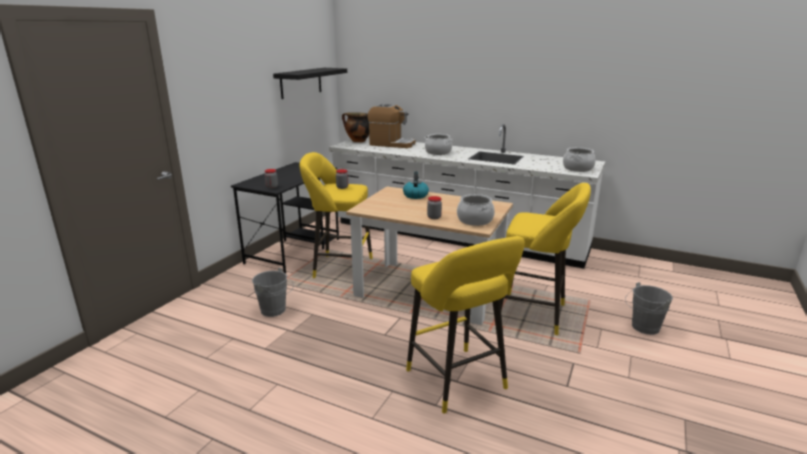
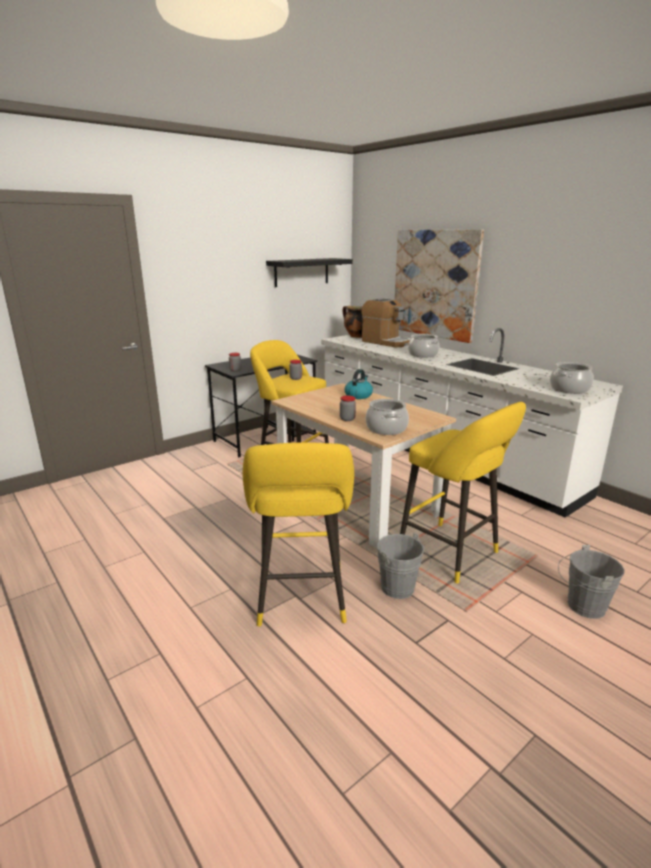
camera: 25 degrees right, 0 degrees up
grey bucket [252,268,294,317] -> grey bucket moved to [377,533,431,599]
none -> picture [395,229,484,343]

